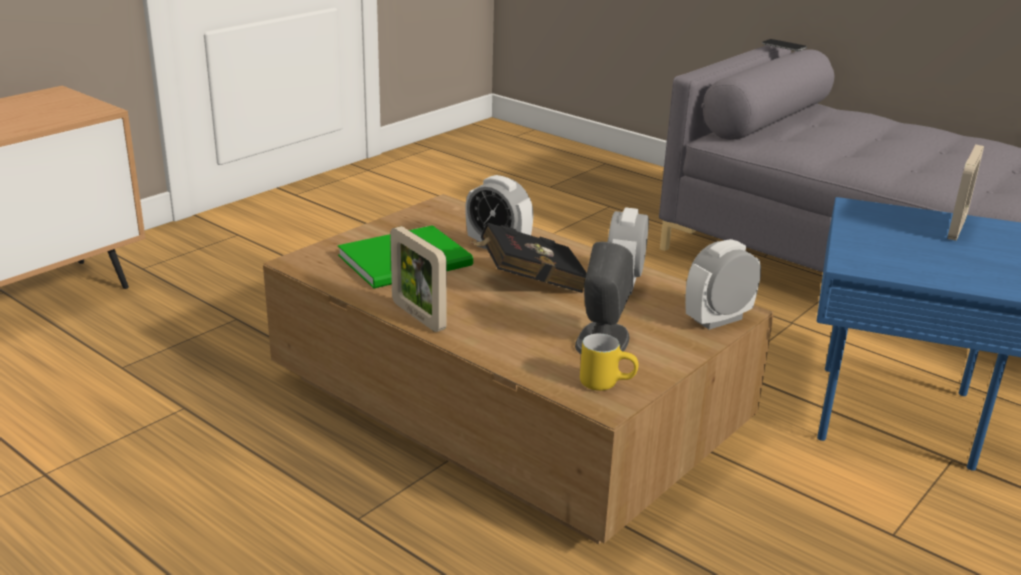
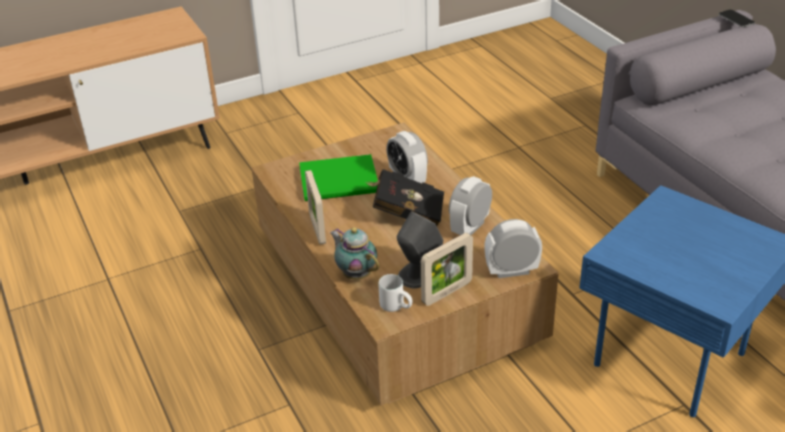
camera: 25 degrees right, 10 degrees up
yellow mug [580,334,638,391] -> white mug [378,274,412,312]
picture frame [947,144,984,241] -> picture frame moved to [421,233,473,306]
none -> teapot [330,227,379,280]

